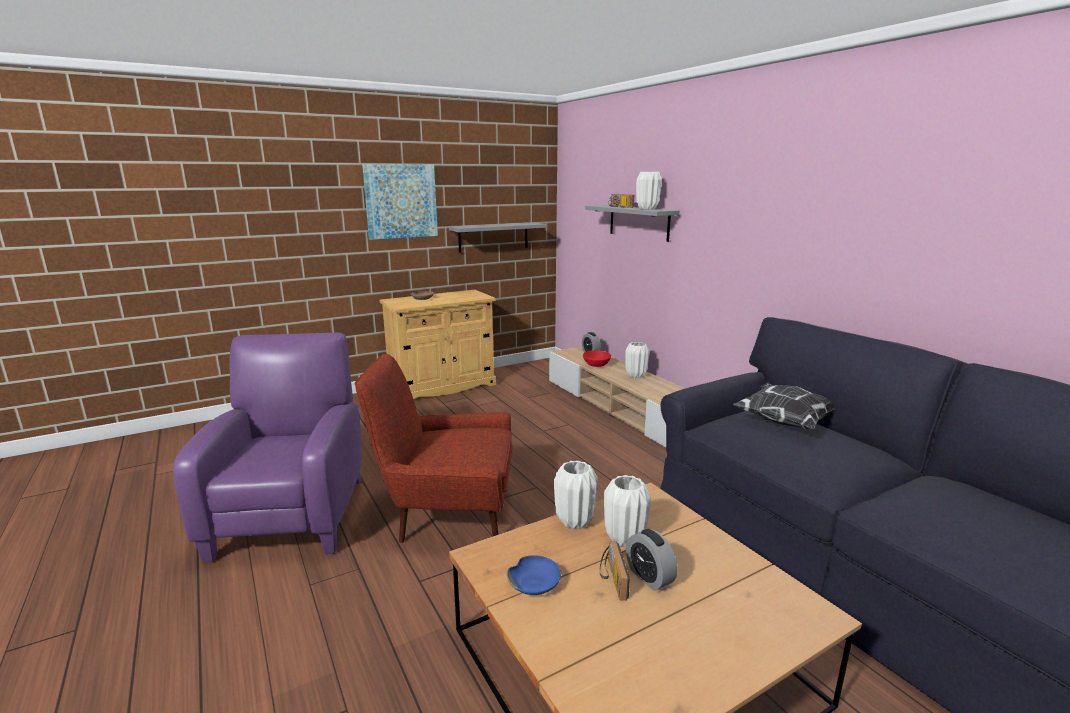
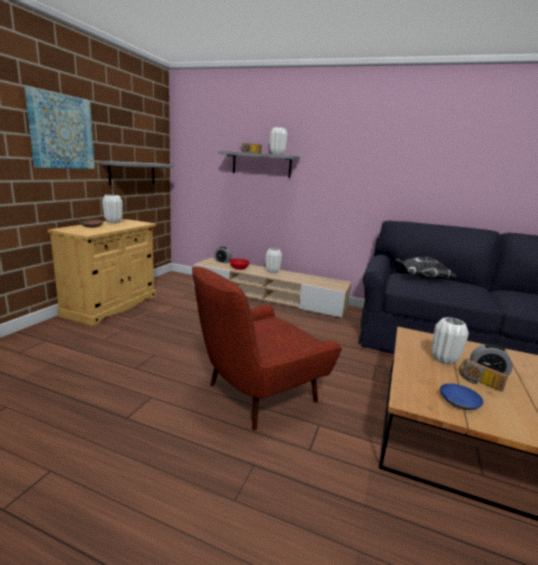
camera: 40 degrees left, 0 degrees up
purple armchair [173,333,362,563] -> none
white vase [554,461,598,529] -> white vase moved to [102,195,123,223]

